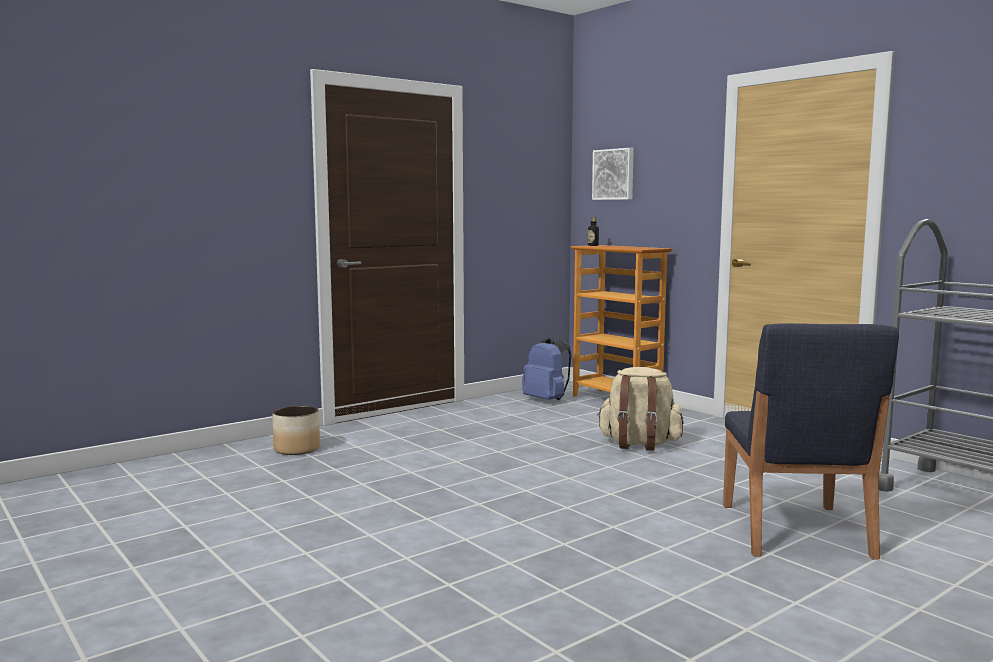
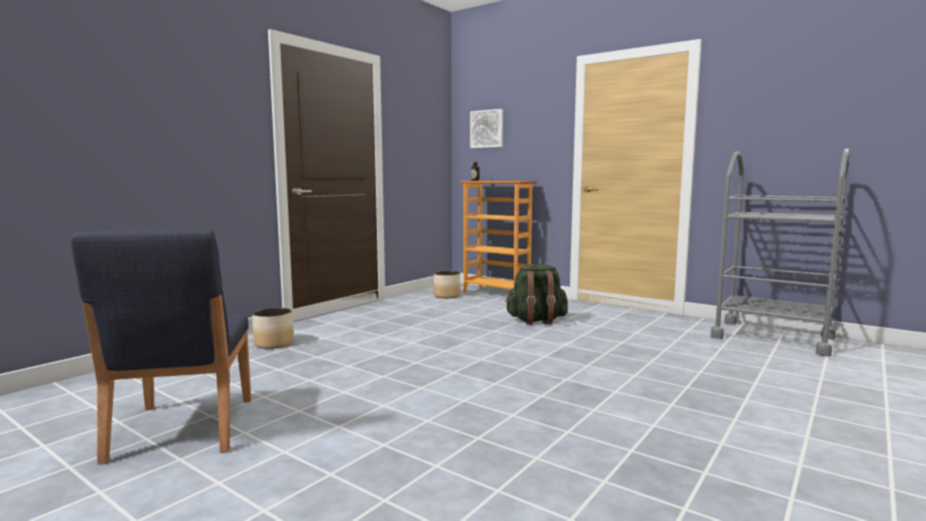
camera: 15 degrees left, 0 degrees up
blue backpack [522,337,572,400] -> planter [434,271,461,298]
beige backpack [597,367,684,450] -> green backpack [505,264,568,324]
blue chair [723,323,899,560] -> blue chair moved to [71,229,251,465]

